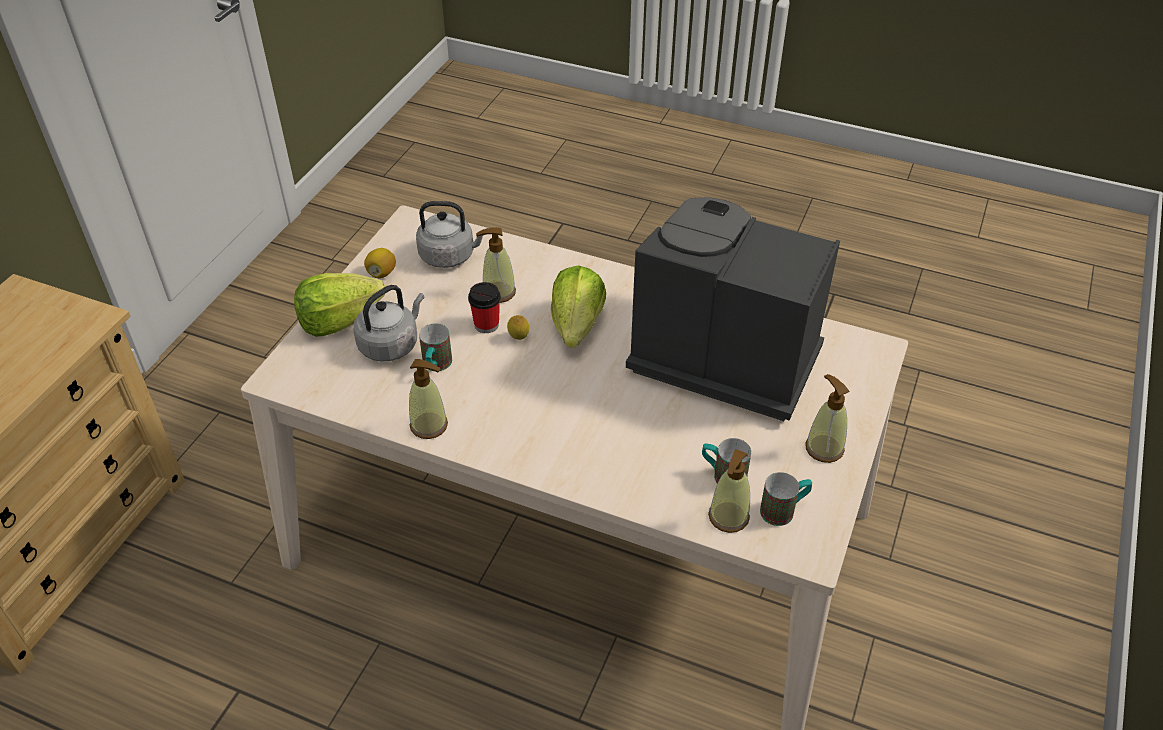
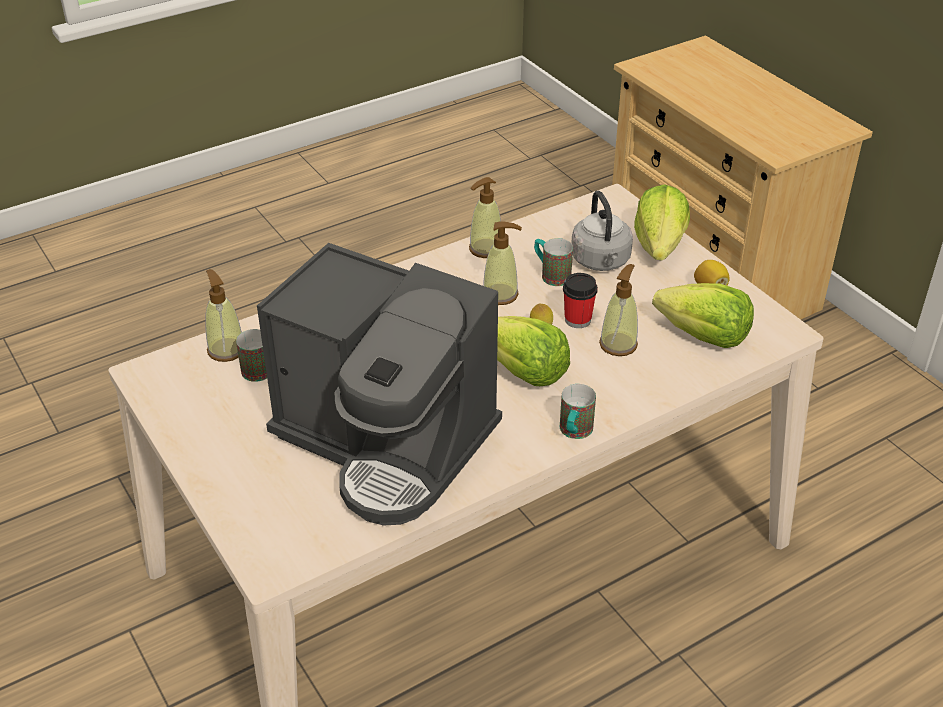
camera: 125 degrees right, 5 degrees down
grey kettle [416,201,487,268] -> lettuce [652,283,754,348]
coffee machine [626,197,840,421] -> coffee machine turned 60 degrees clockwise [257,243,502,526]
mug [760,472,812,526] -> mug moved to [560,384,596,439]
soap dispenser [805,374,849,463] -> soap dispenser moved to [483,221,522,305]

